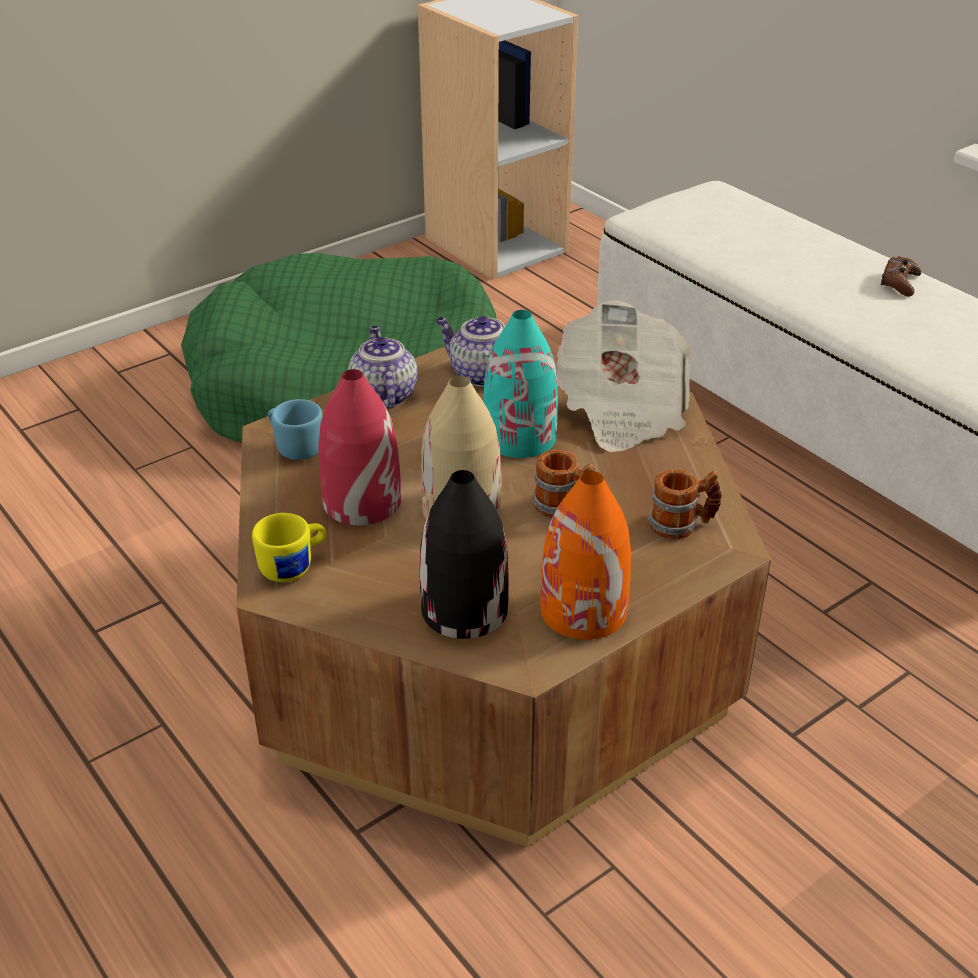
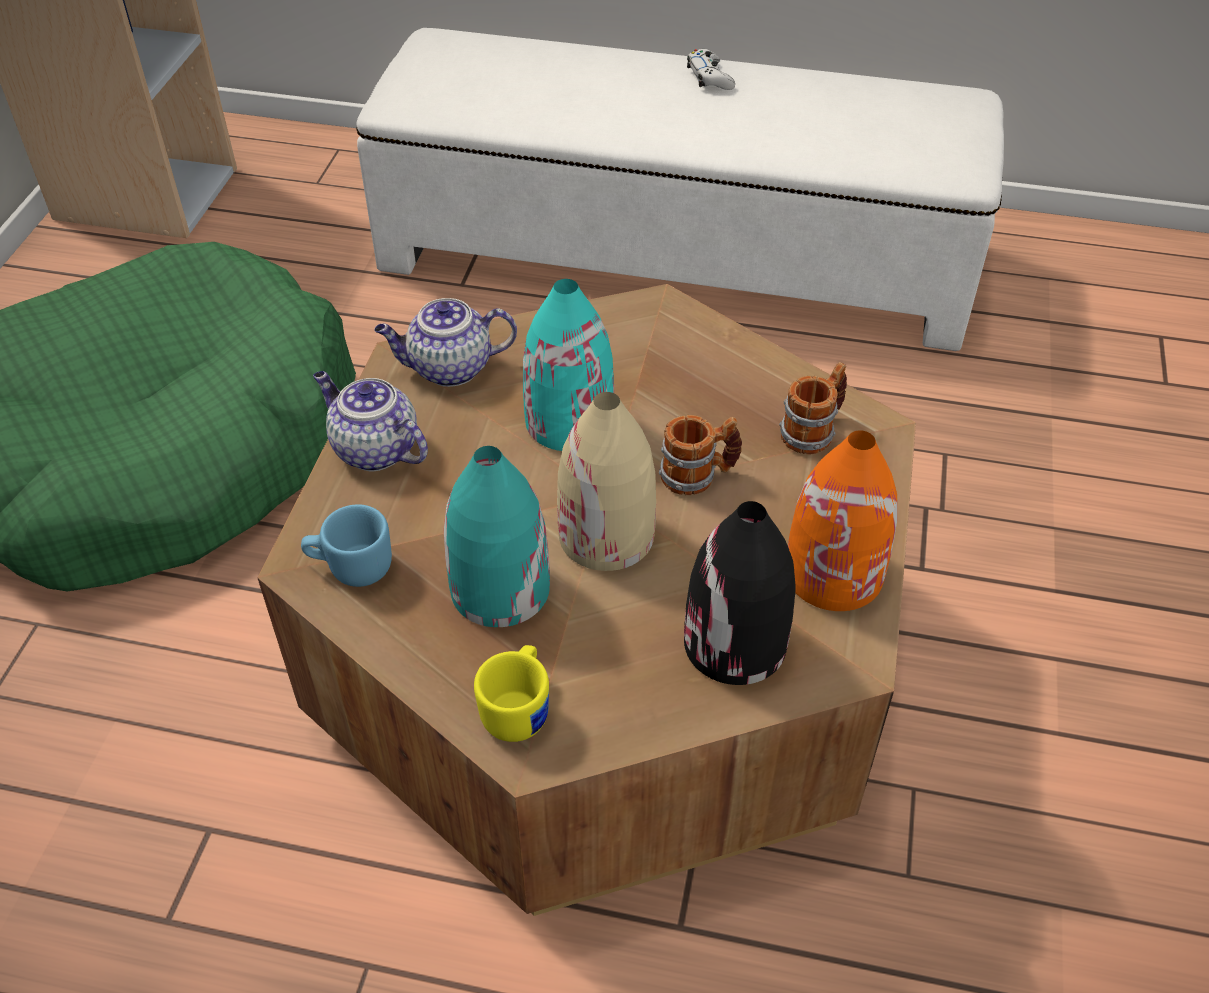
camera: 40 degrees left, 10 degrees up
red vase [318,369,401,525] -> turquoise vase [444,446,550,627]
newspaper [555,300,691,452] -> none
brown game controller [881,256,921,297] -> white game controller [687,49,735,90]

